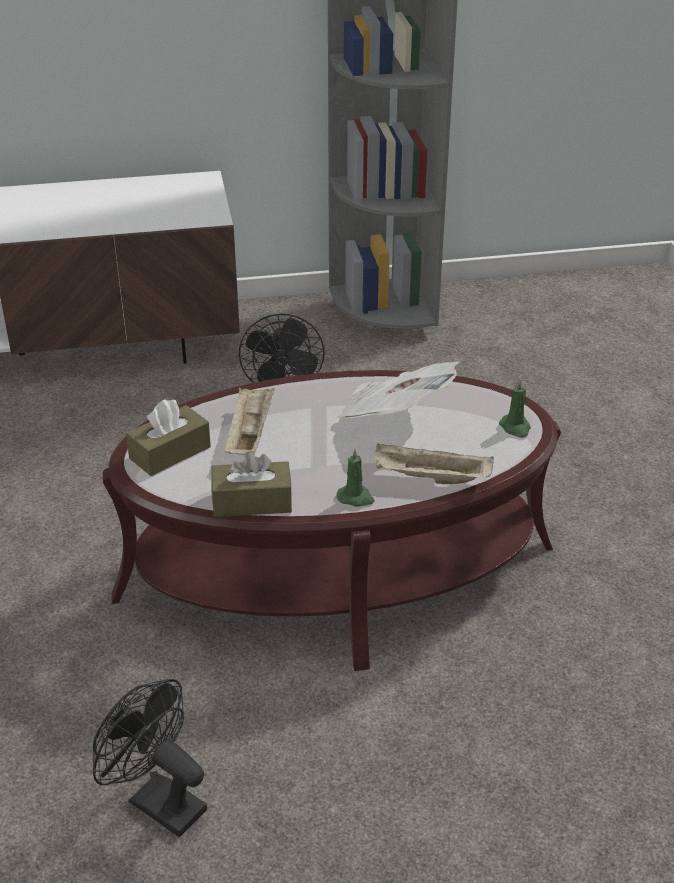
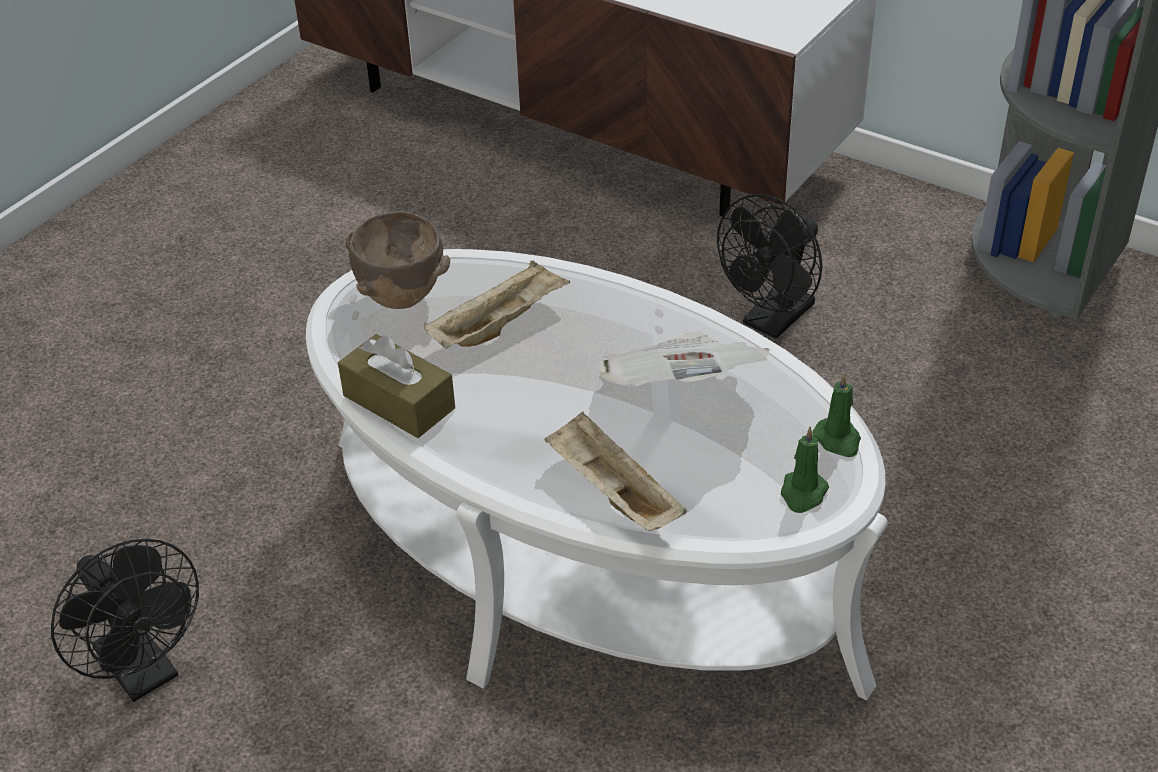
camera: 45 degrees right, 5 degrees up
black fan [93,679,207,837] -> black fan turned 150 degrees clockwise [51,538,199,702]
brown coffee table [103,370,561,671] -> white coffee table [306,249,888,700]
brown tissue box [126,399,211,476] -> brown bowl [346,211,450,309]
green candle [337,448,375,507] -> green candle moved to [812,373,861,457]

